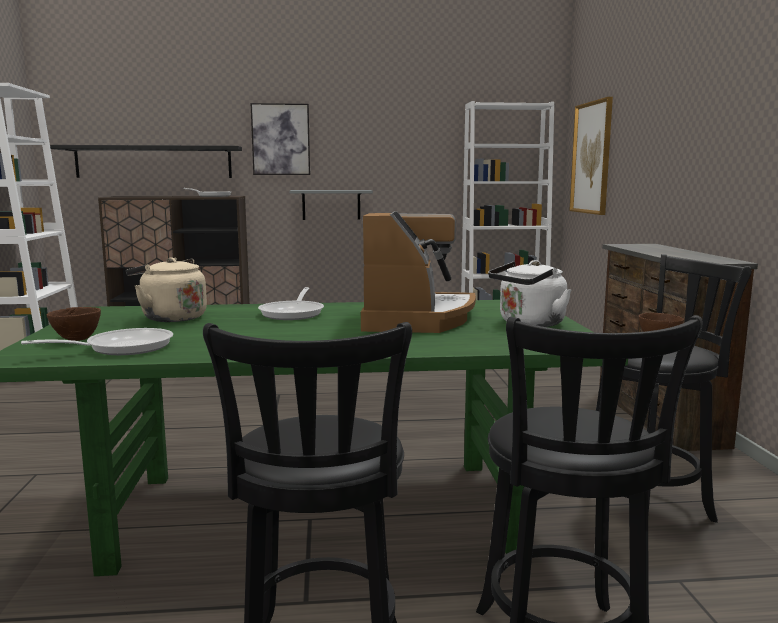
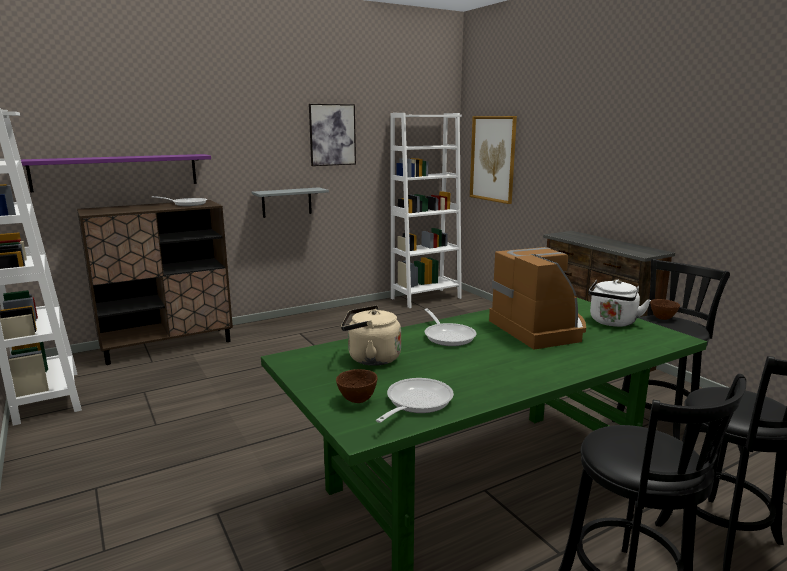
camera: 25 degrees left, 5 degrees up
black shelf [50,145,242,178] -> purple shelf [21,154,211,192]
picture [250,103,310,175] -> picture moved to [309,104,356,166]

